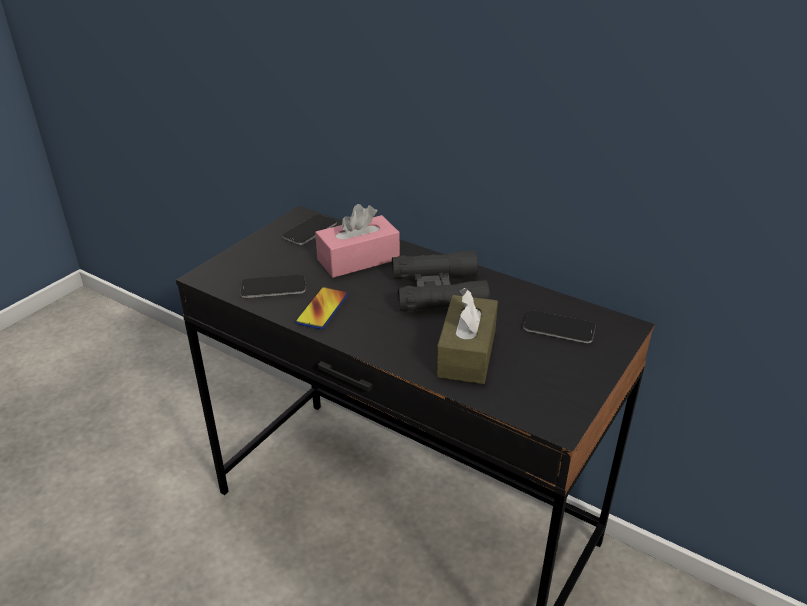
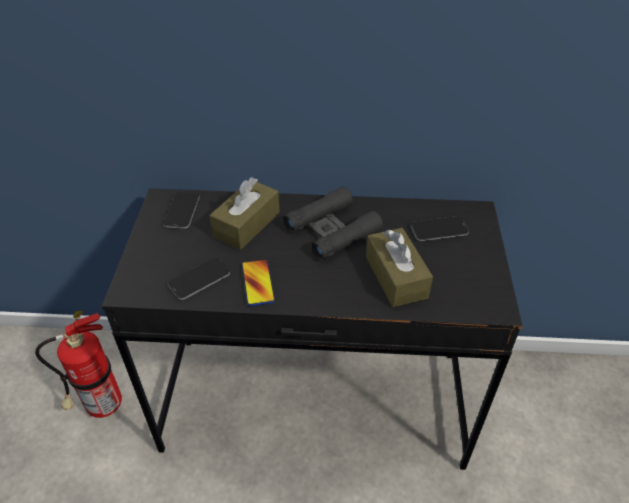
camera: 30 degrees left, 10 degrees up
pink tissue box [315,204,400,278] -> brown tissue box [209,177,280,250]
none -> fire extinguisher [35,311,122,418]

